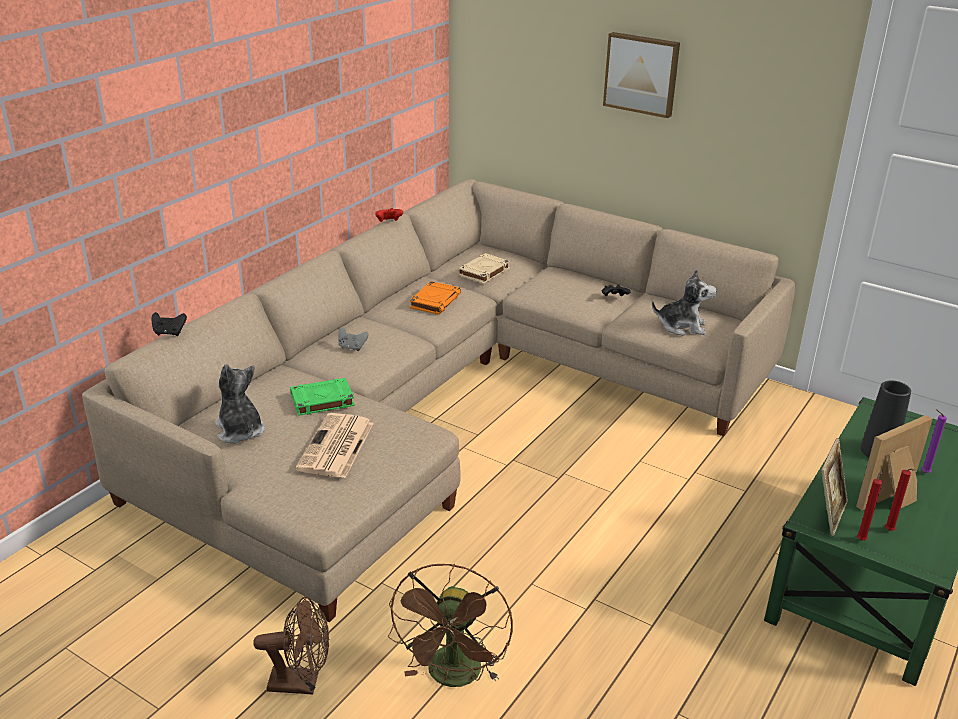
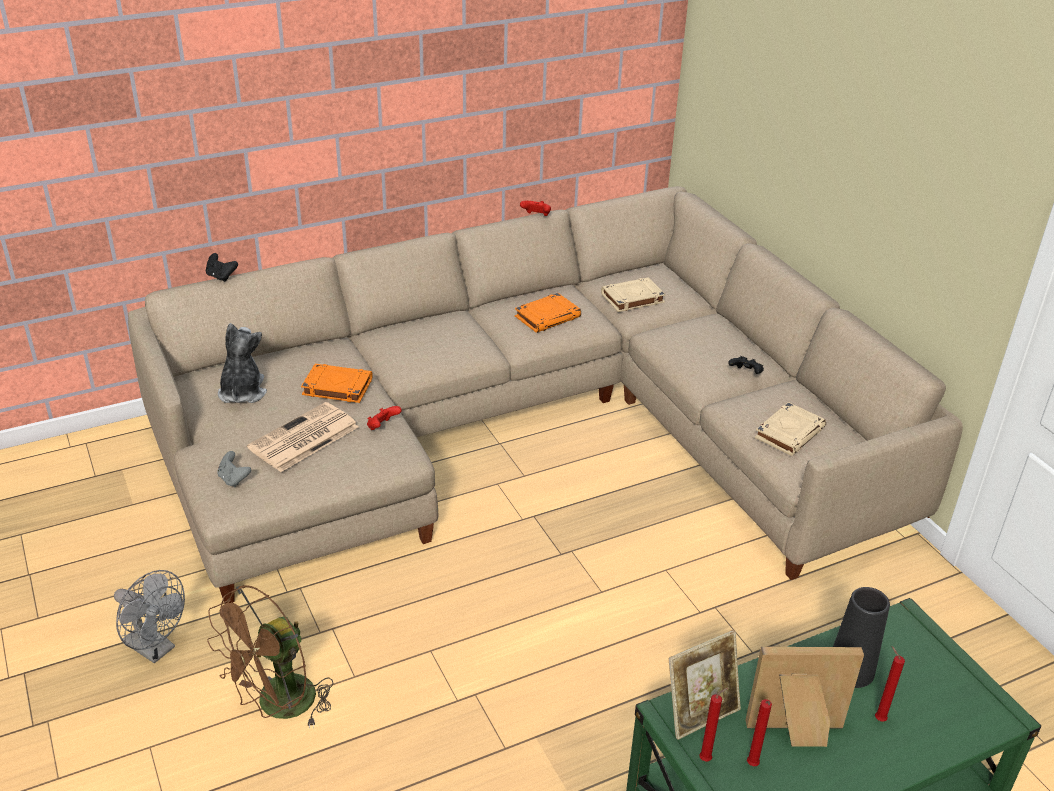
camera: 30 degrees right, 5 degrees up
brown fan [253,597,329,695] -> grey fan [114,570,185,664]
green book [290,378,355,416] -> orange book [301,364,373,403]
grey game controller [338,328,369,351] -> grey game controller moved to [217,451,251,487]
picture [603,32,680,118] -> none
plush toy [652,269,717,336] -> beige book [755,402,826,456]
purple candle [922,409,947,473] -> red candle [875,646,905,722]
none -> red game controller [367,406,402,430]

